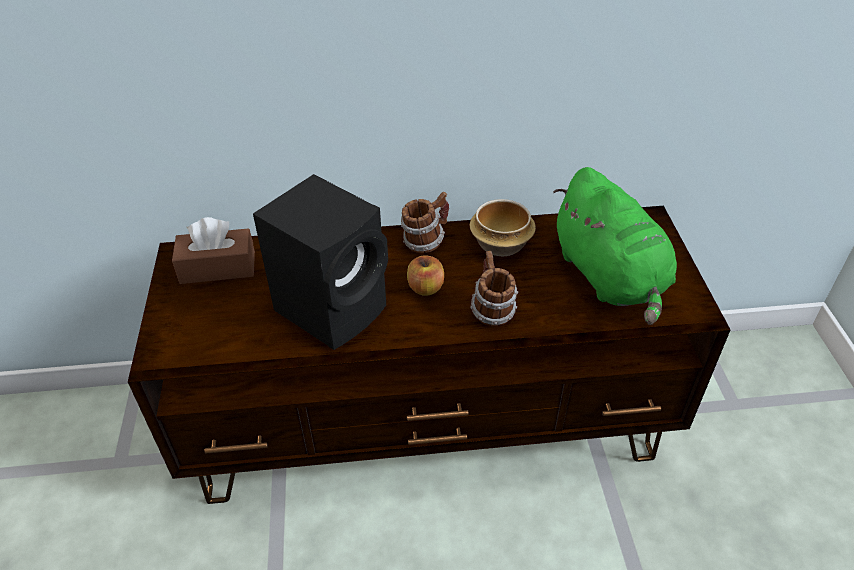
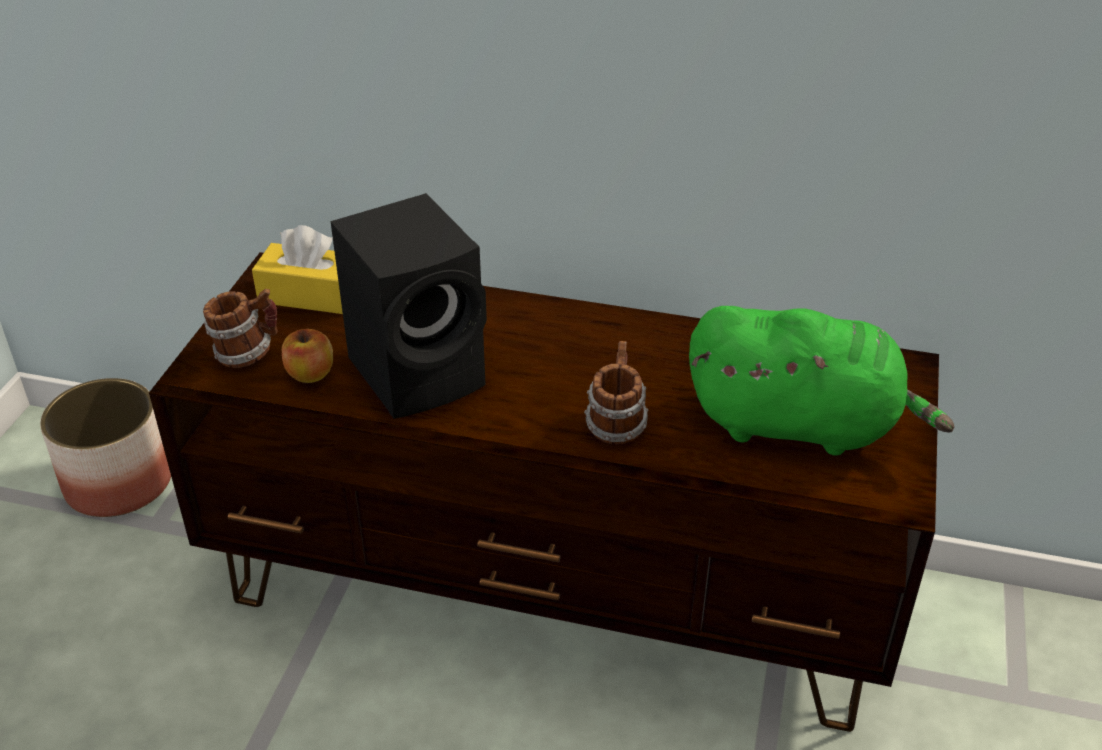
camera: 20 degrees right, 5 degrees down
brown tissue box [172,217,255,284] -> yellow tissue box [252,225,343,314]
mug [401,192,449,253] -> mug moved to [203,289,277,368]
apple [407,255,444,296] -> apple moved to [282,329,333,383]
bowl [470,199,536,256] -> none
green plush toy [553,167,677,325] -> green plush toy turned 75 degrees counterclockwise [689,306,954,456]
none -> planter [40,378,171,517]

